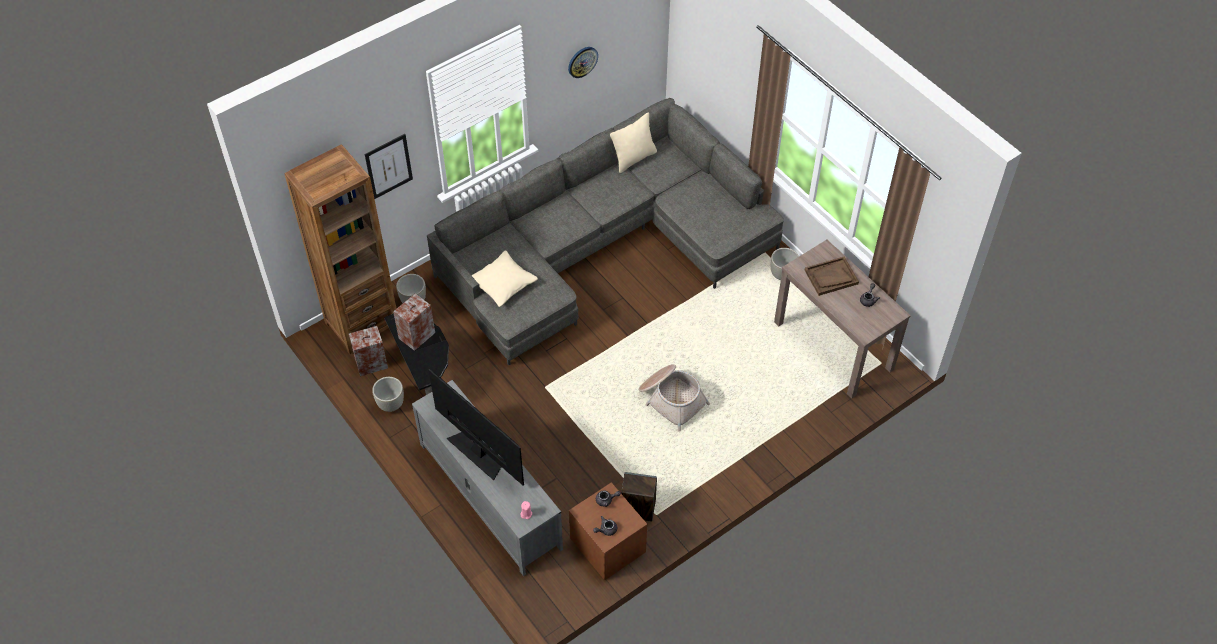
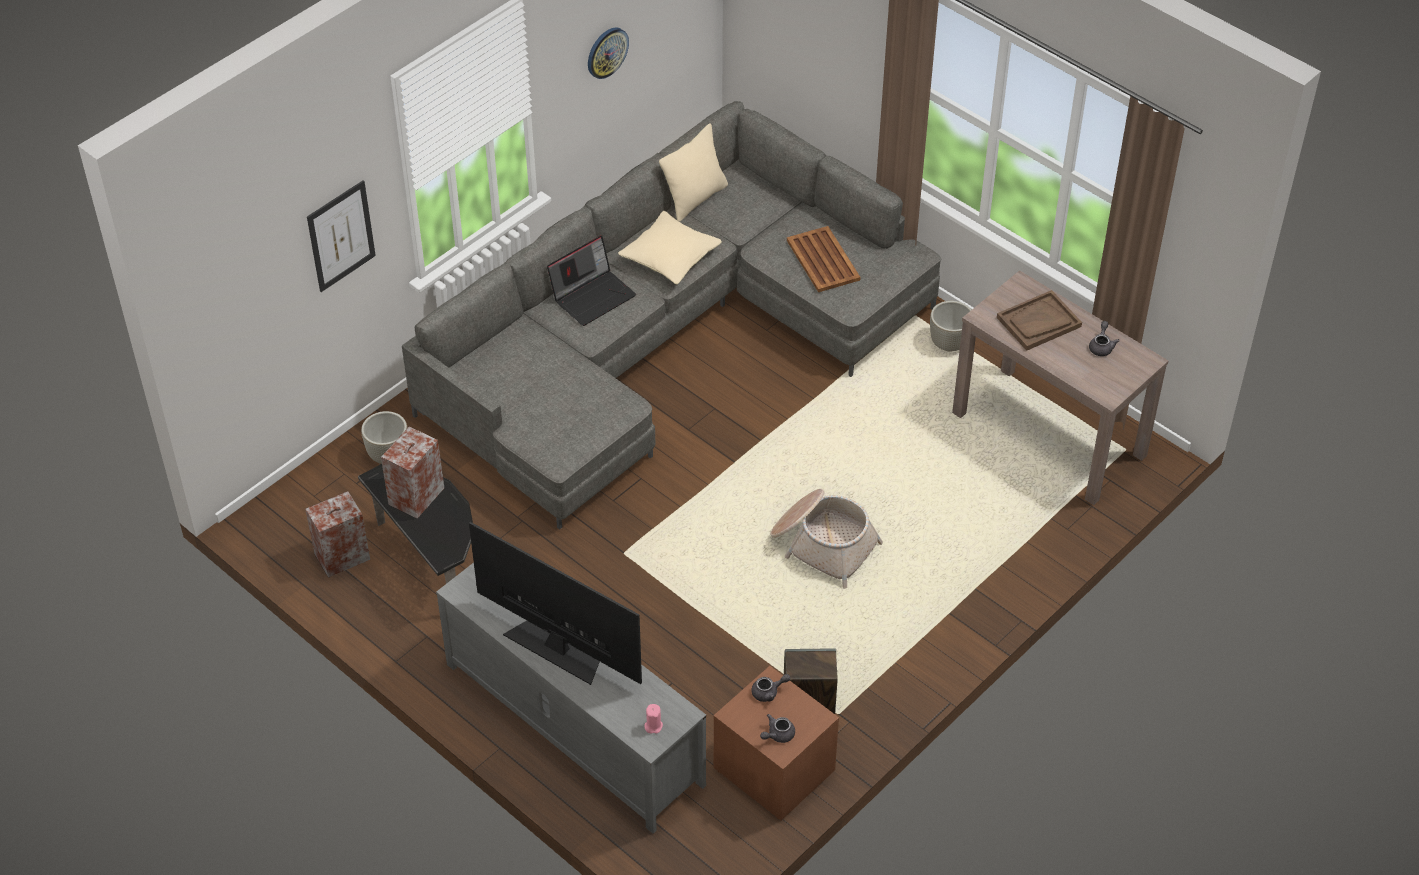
camera: 10 degrees left, 5 degrees down
brown bookcase [284,144,397,354] -> none
grey planter [372,377,404,412] -> none
beige pillow [471,250,538,307] -> beige pillow moved to [618,211,722,284]
none -> laptop [547,235,636,326]
none -> brown tray [787,226,861,292]

